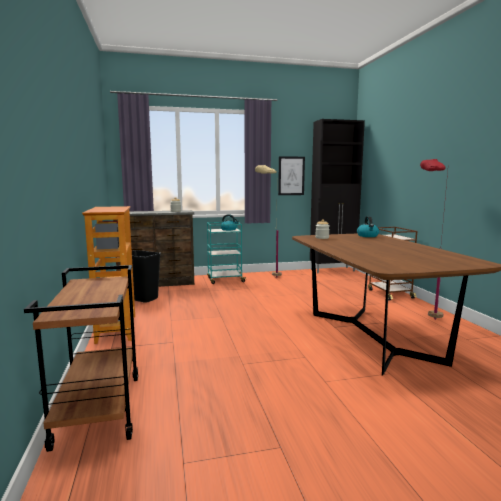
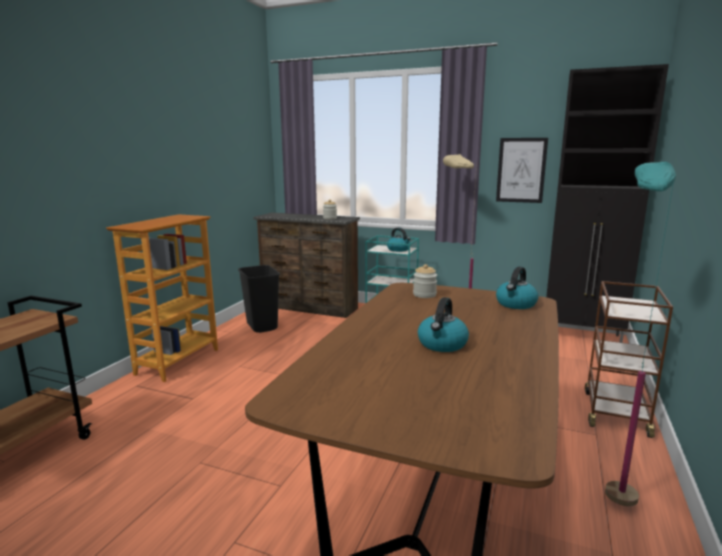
camera: 35 degrees right, 5 degrees up
red floor lamp [420,159,448,320] -> turquoise floor lamp [605,162,676,506]
none -> kettle [418,297,469,352]

